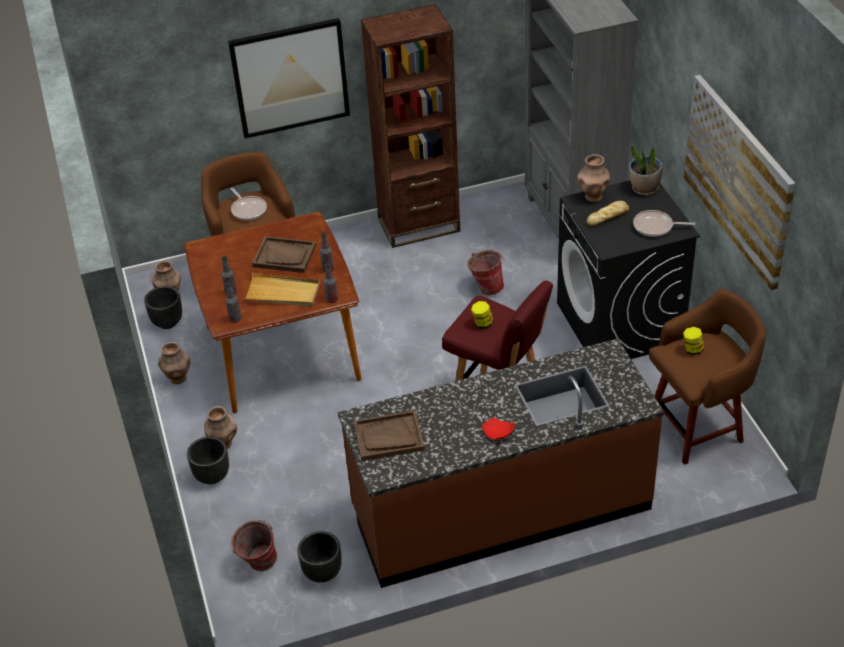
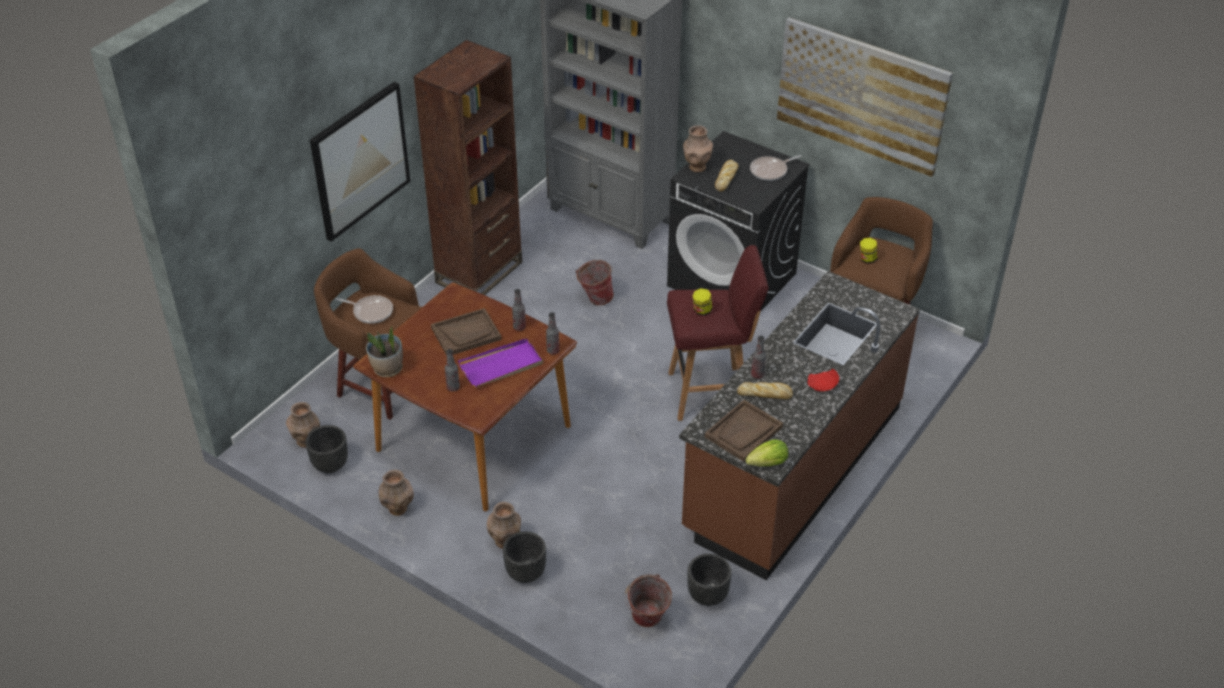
camera: 40 degrees left, 0 degrees up
bottle [226,282,241,322] -> bottle moved to [751,336,766,379]
beige tray [243,273,320,306] -> purple tray [458,338,543,387]
potted plant [629,146,662,195] -> potted plant moved to [366,327,403,377]
none -> bread [737,382,793,400]
none -> lettuce [745,439,788,467]

